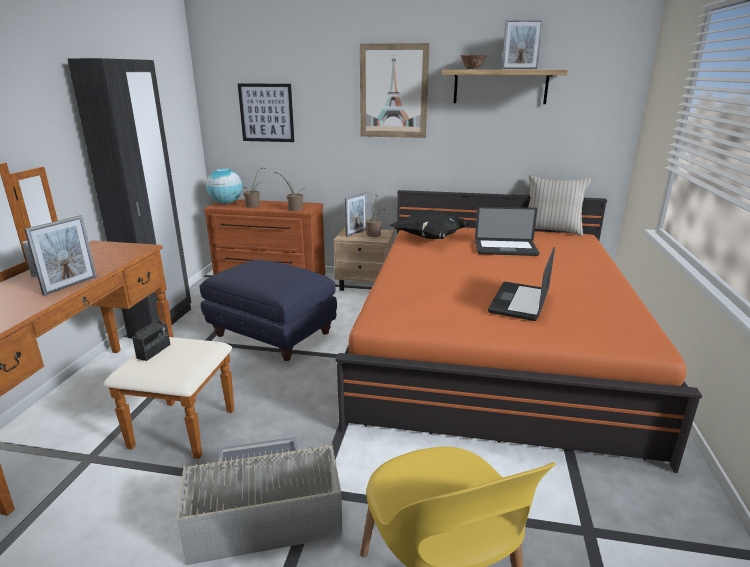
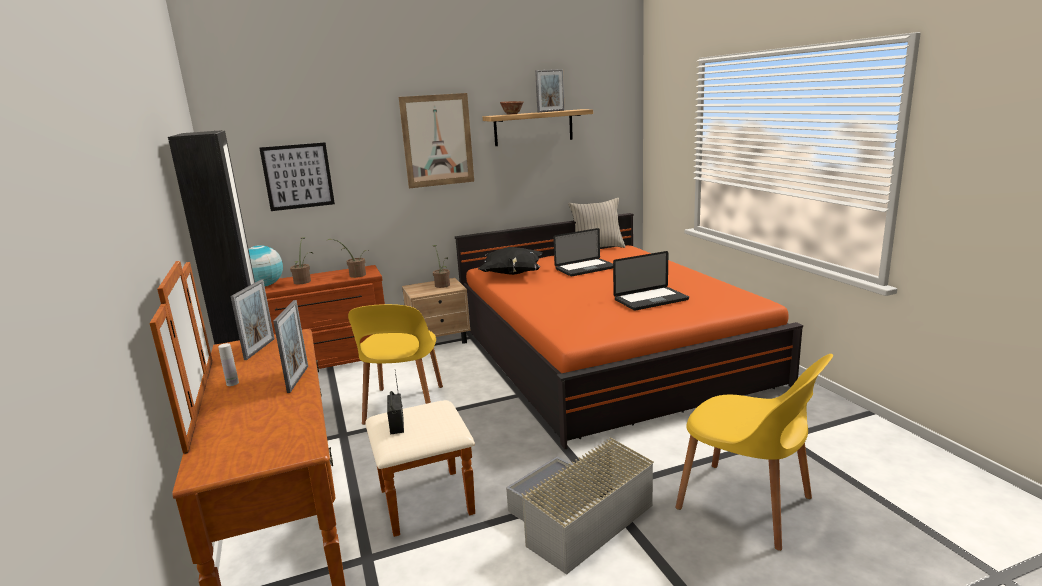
camera: 30 degrees left, 5 degrees down
blue ottoman [199,259,337,361] -> yellow chair [348,304,443,425]
picture frame [345,193,367,237] -> picture frame moved to [231,279,275,360]
laptop [488,247,555,321] -> laptop turned 105 degrees counterclockwise [613,251,689,311]

